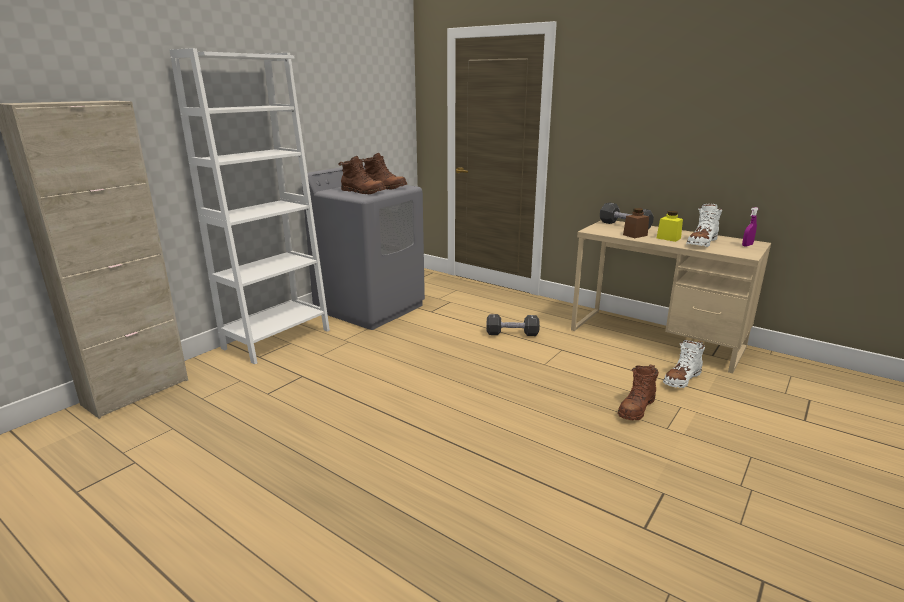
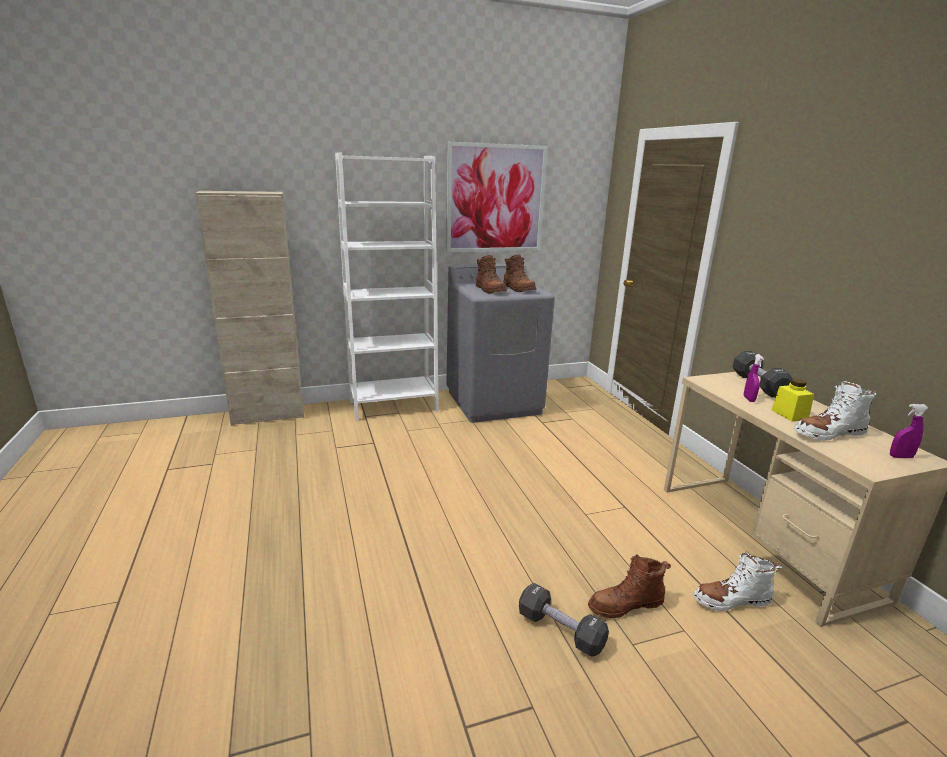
camera: 35 degrees right, 0 degrees up
black dumbbell [486,314,540,336] -> black dumbbell moved to [519,583,609,657]
brown jar [623,208,649,238] -> purple spray bottle [744,354,764,402]
none -> picture [446,142,548,252]

